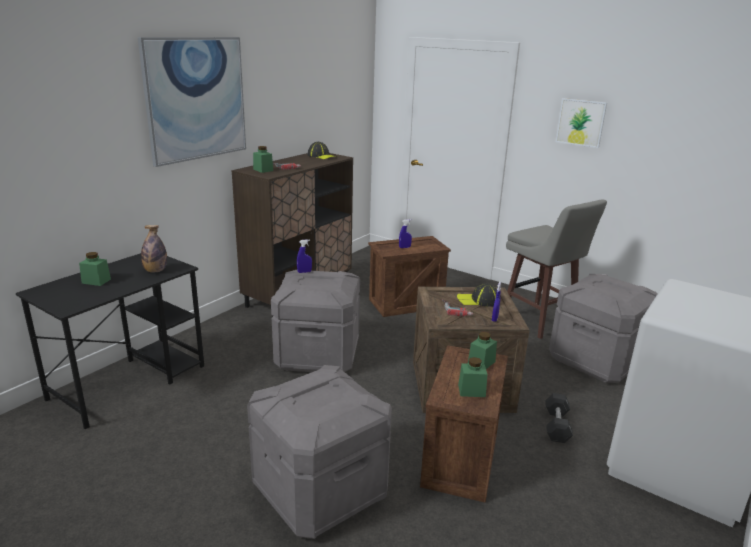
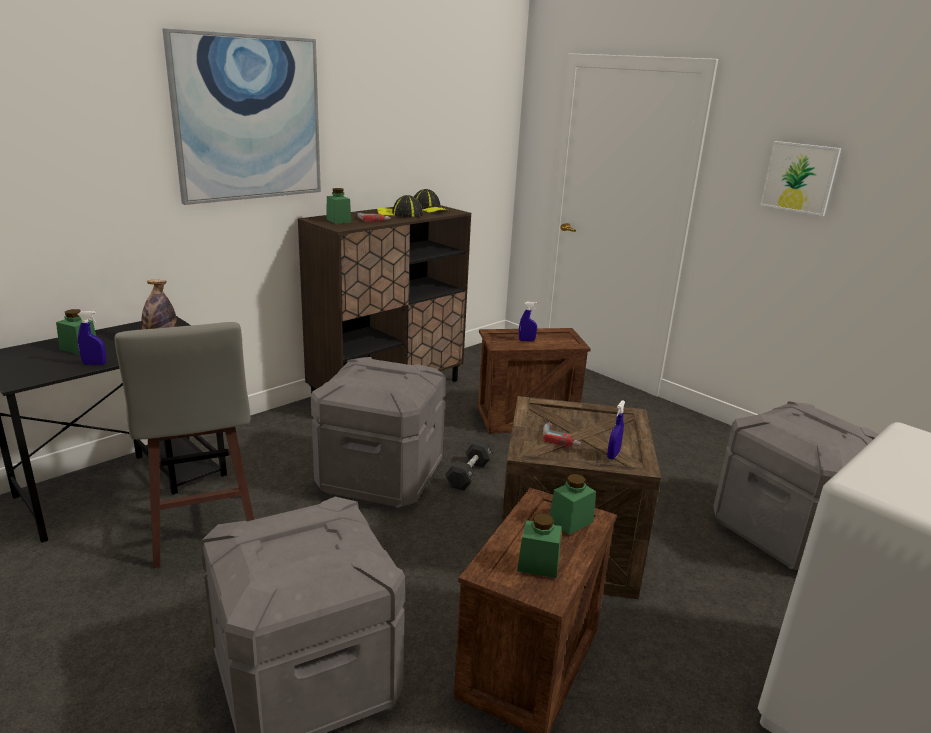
camera: 10 degrees right, 0 degrees up
blue spray bottle [297,239,312,273] -> blue spray bottle moved to [77,311,106,365]
cap [457,283,497,307] -> cap moved to [377,195,423,218]
grey stool [506,200,607,339] -> grey stool moved to [115,322,254,568]
black dumbbell [545,393,573,443] -> black dumbbell moved to [445,439,494,491]

